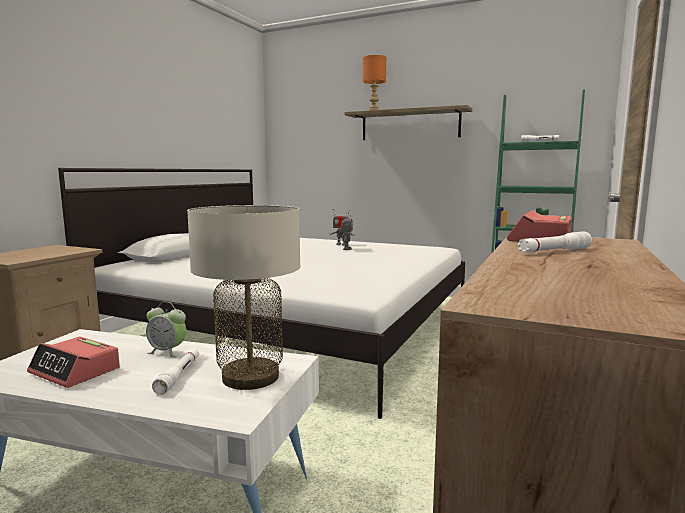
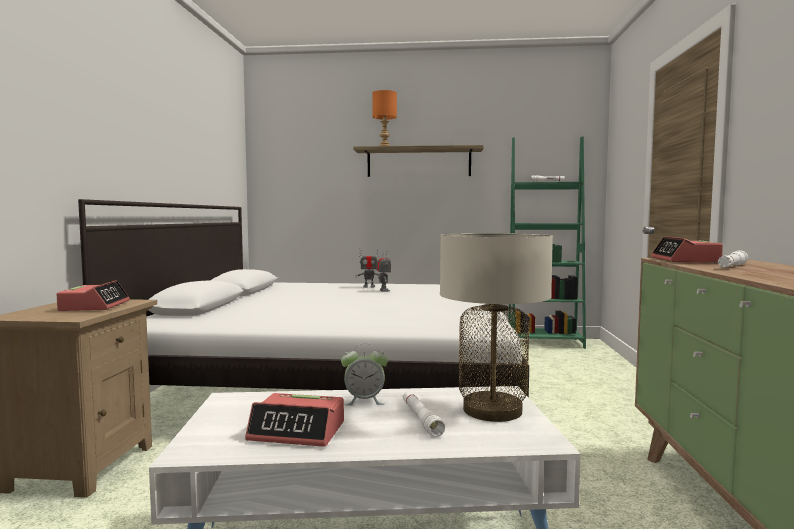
camera: 20 degrees left, 5 degrees down
none -> alarm clock [56,280,130,311]

